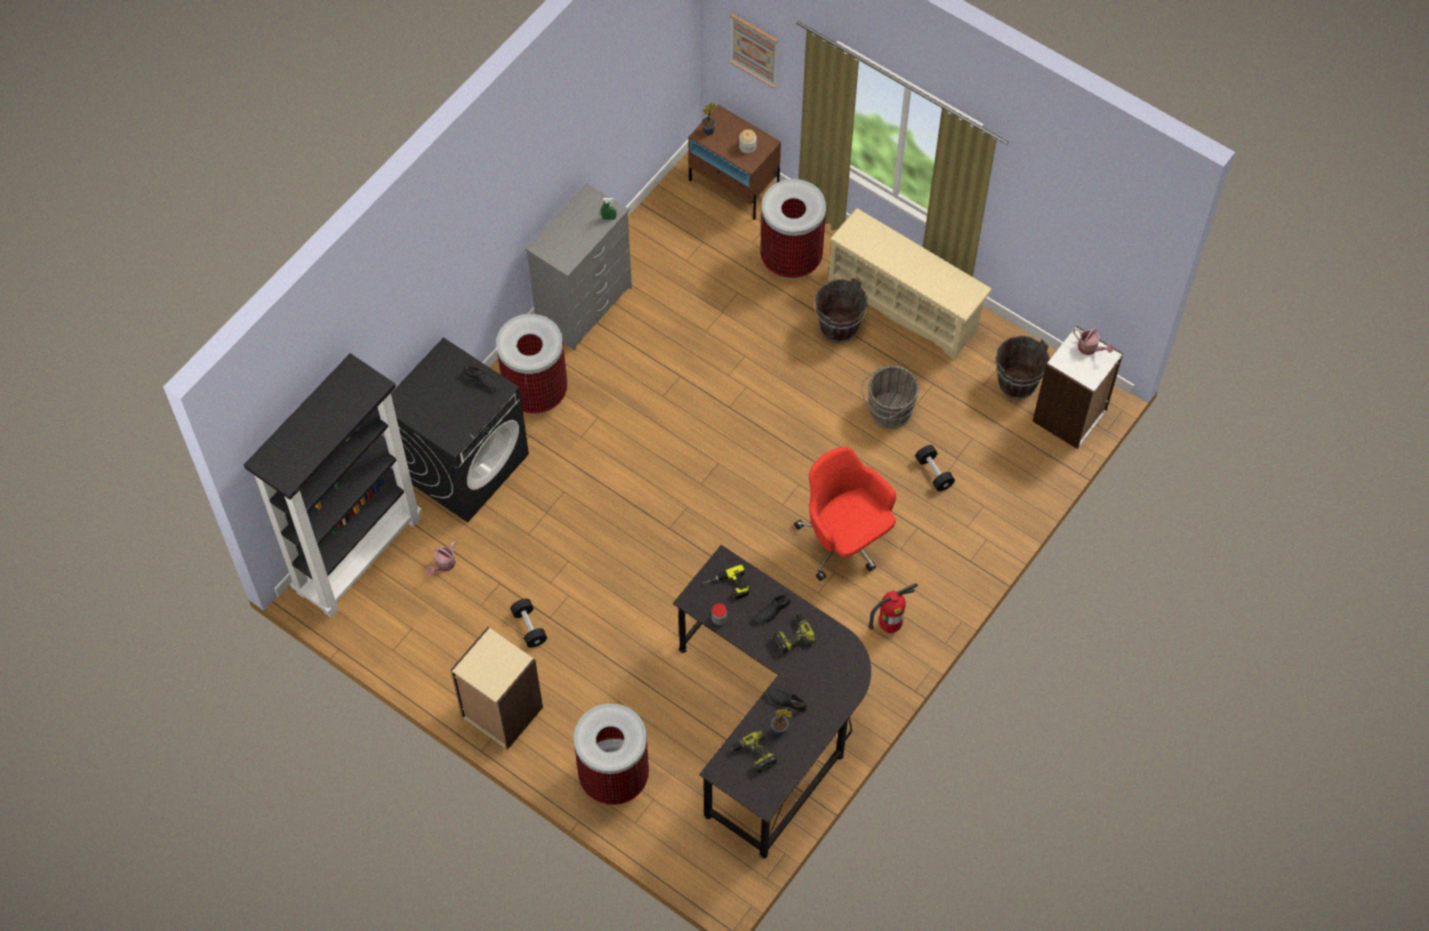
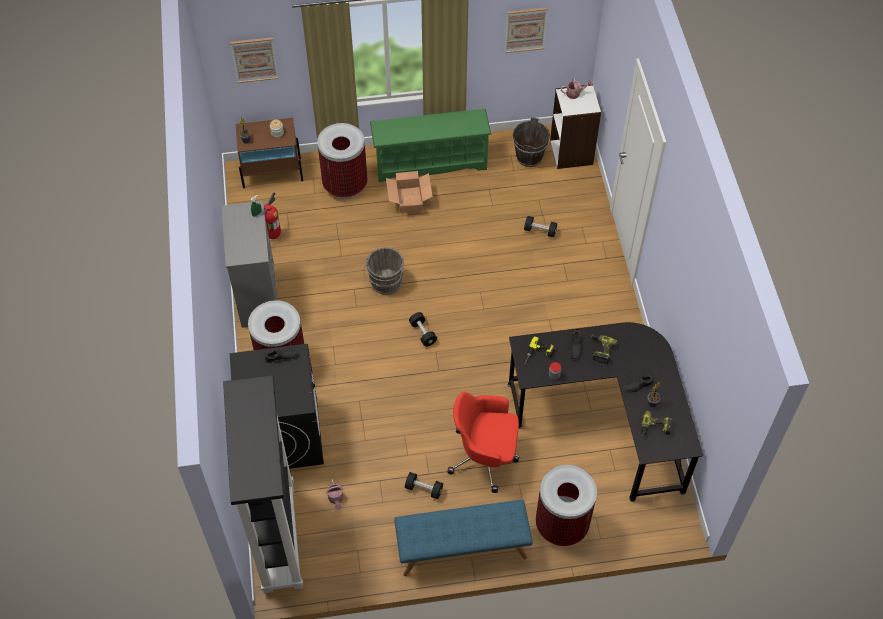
camera: 45 degrees left, 5 degrees down
beige bookcase [450,627,543,750] -> blue bench [394,500,533,576]
red office chair [794,447,896,581] -> red office chair moved to [447,392,520,493]
brown bucket [814,278,868,343] -> cardboard box [386,171,433,213]
beige shoe rack [828,208,992,361] -> green shoe rack [370,109,491,182]
grey bucket [861,366,919,429] -> grey bucket moved to [363,247,404,295]
fire extinguisher [868,583,918,633] -> fire extinguisher moved to [264,192,281,239]
none -> black dumbbell [409,312,437,347]
none -> picture [504,7,548,53]

